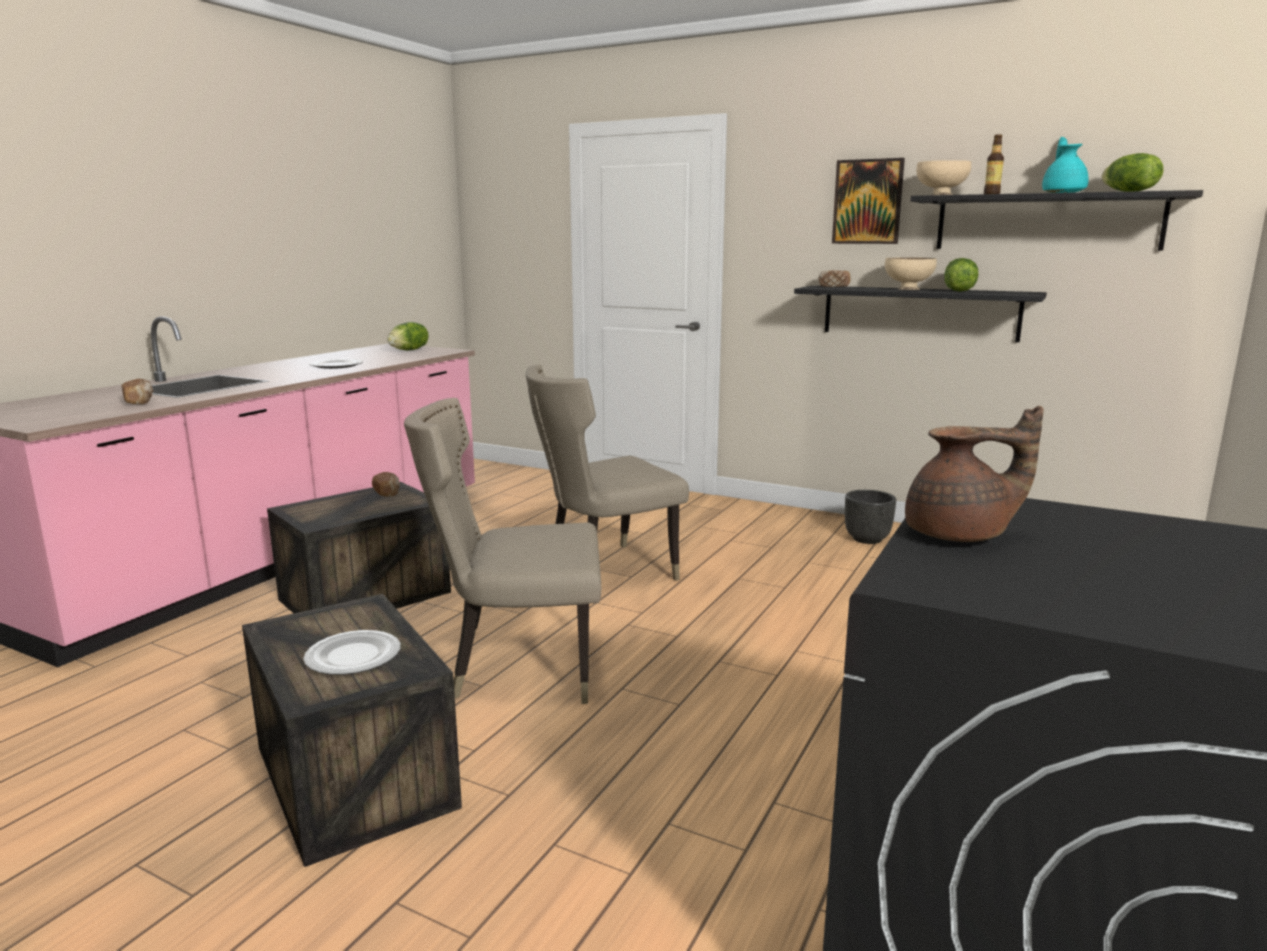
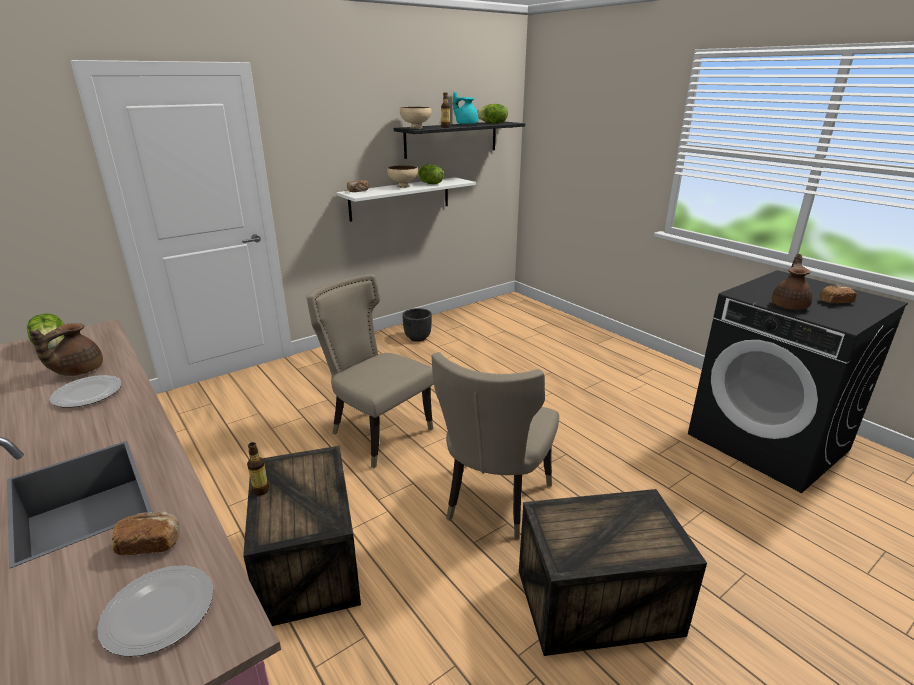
camera: 65 degrees left, 10 degrees up
plate [303,630,401,675] -> plate moved to [97,565,213,657]
bread [372,472,400,497] -> bread moved to [820,285,857,303]
beige chair [526,364,689,581] -> beige chair turned 135 degrees clockwise [306,274,434,468]
black shelf [794,286,1046,342] -> white shelf [337,177,476,222]
picture [832,158,905,244] -> none
none -> brown teapot [29,323,103,376]
none -> bottle [247,442,269,496]

